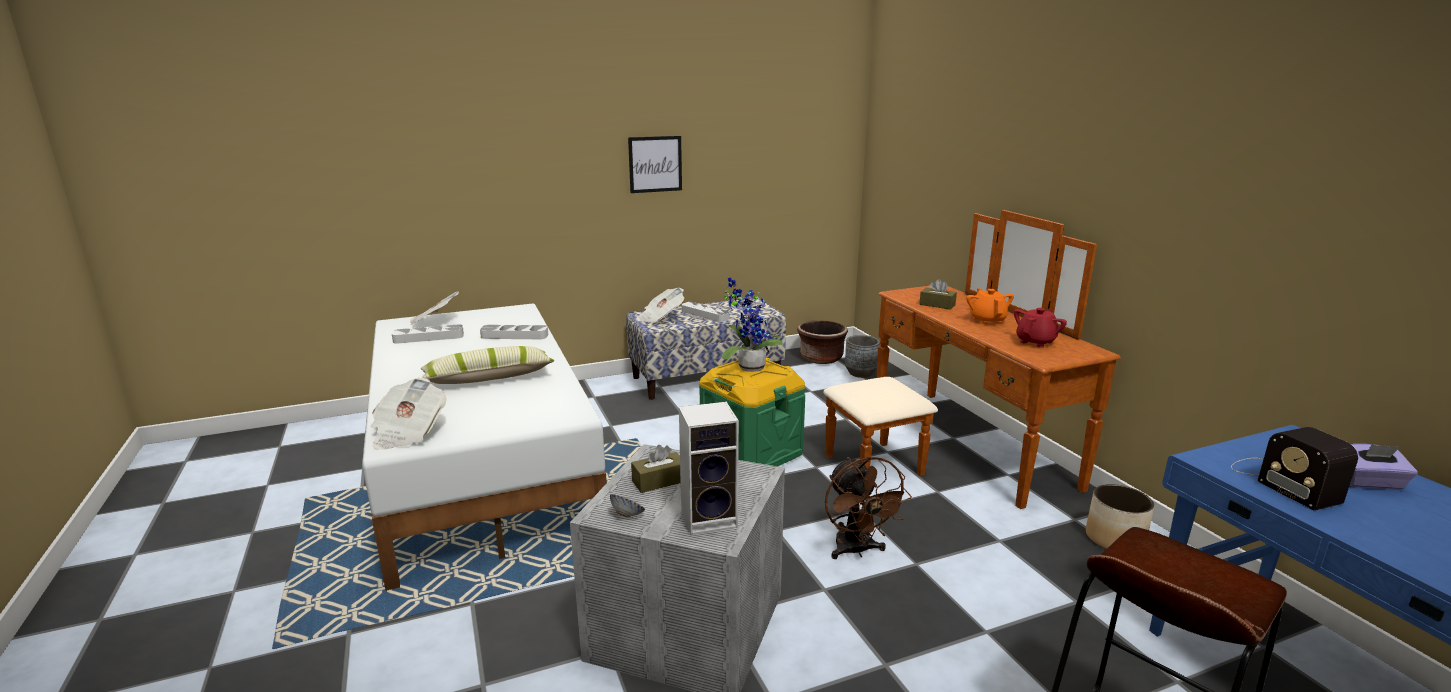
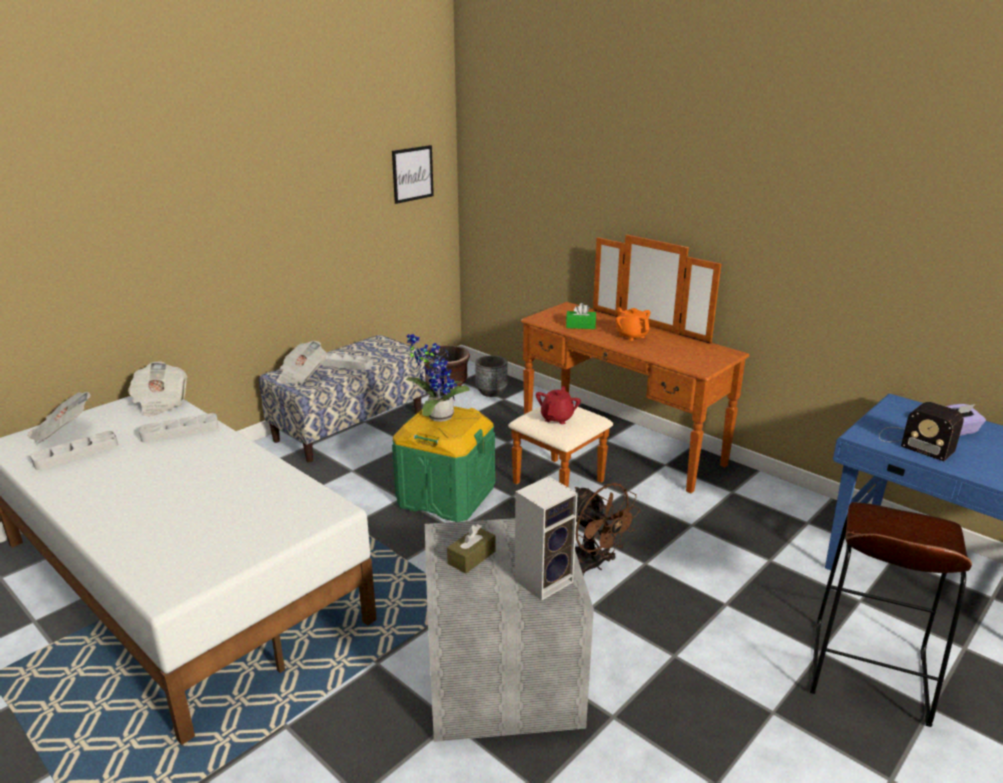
camera: 25 degrees left, 5 degrees up
newspaper [371,378,446,450] -> newspaper moved to [128,361,187,417]
pillow [421,346,554,384] -> none
bowl [610,494,645,518] -> none
picture [628,136,682,193] -> picture moved to [392,145,434,204]
brown tissue box [919,279,957,310] -> green tissue box [566,303,596,329]
red teapot [1014,308,1067,348] -> red teapot moved to [536,386,581,424]
planter [1086,484,1154,549] -> none

